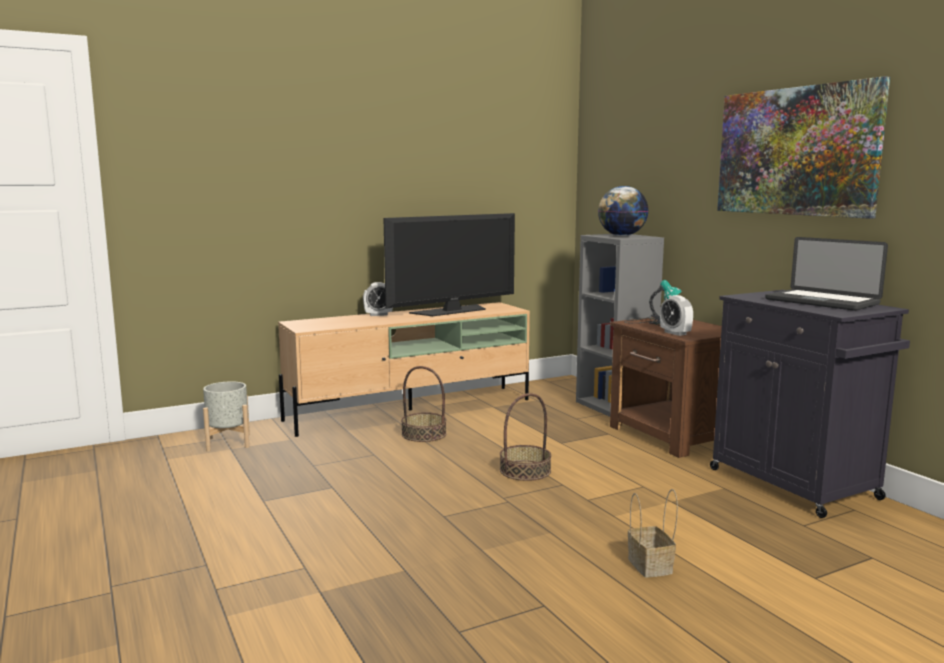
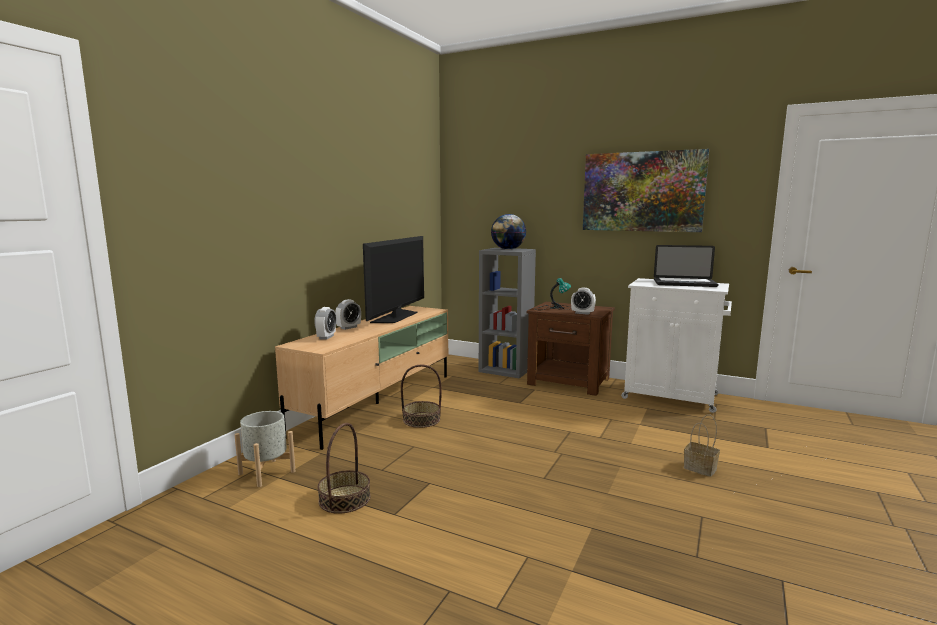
camera: 35 degrees left, 0 degrees up
basket [500,393,551,481] -> basket moved to [317,423,371,514]
black cabinet [710,290,910,518] -> white cabinet [621,278,732,413]
none -> alarm clock [314,307,337,340]

